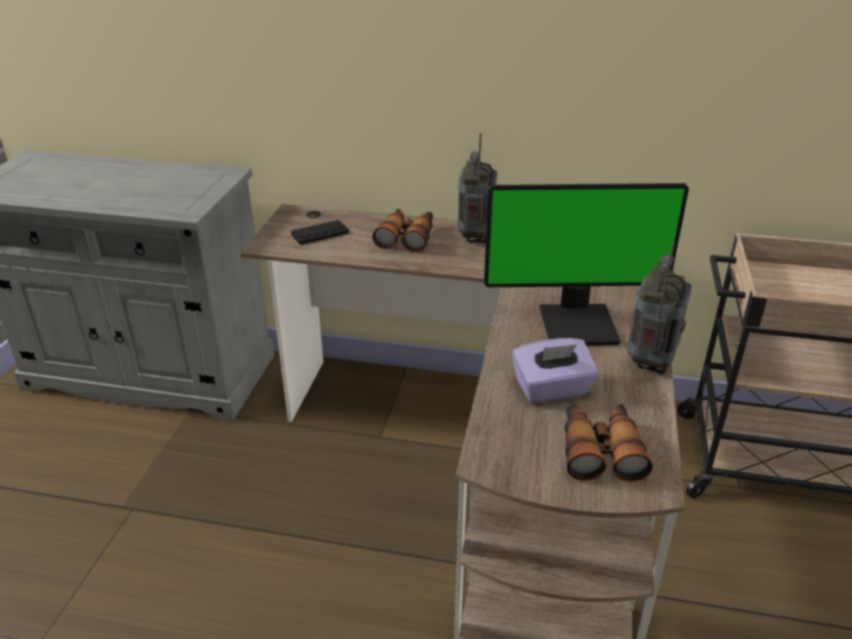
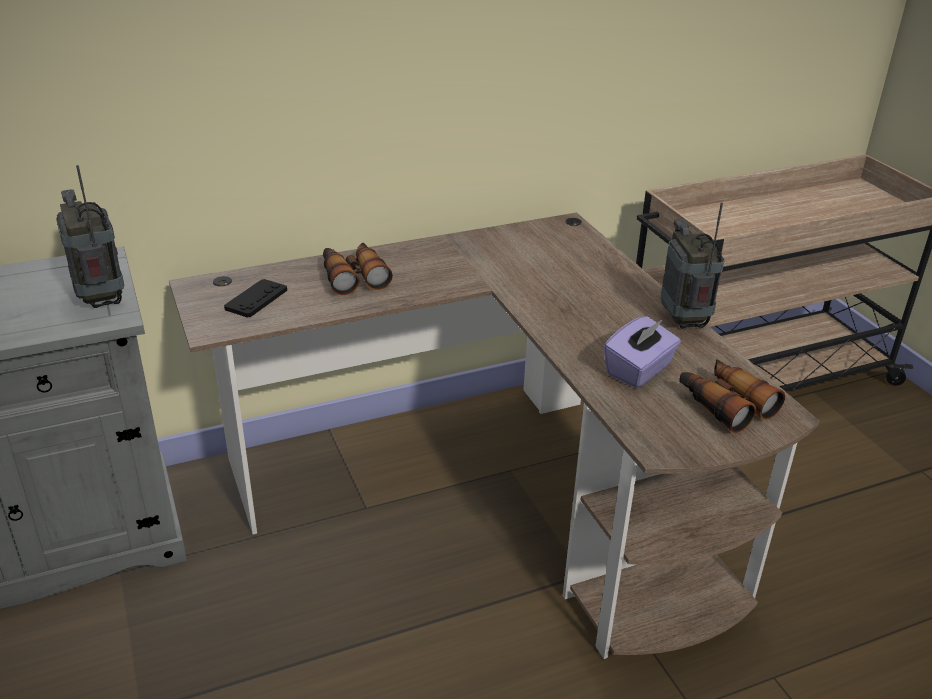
camera: 35 degrees left, 0 degrees up
radio [458,133,497,243] -> radio moved to [56,165,124,308]
monitor [484,183,689,346] -> none

